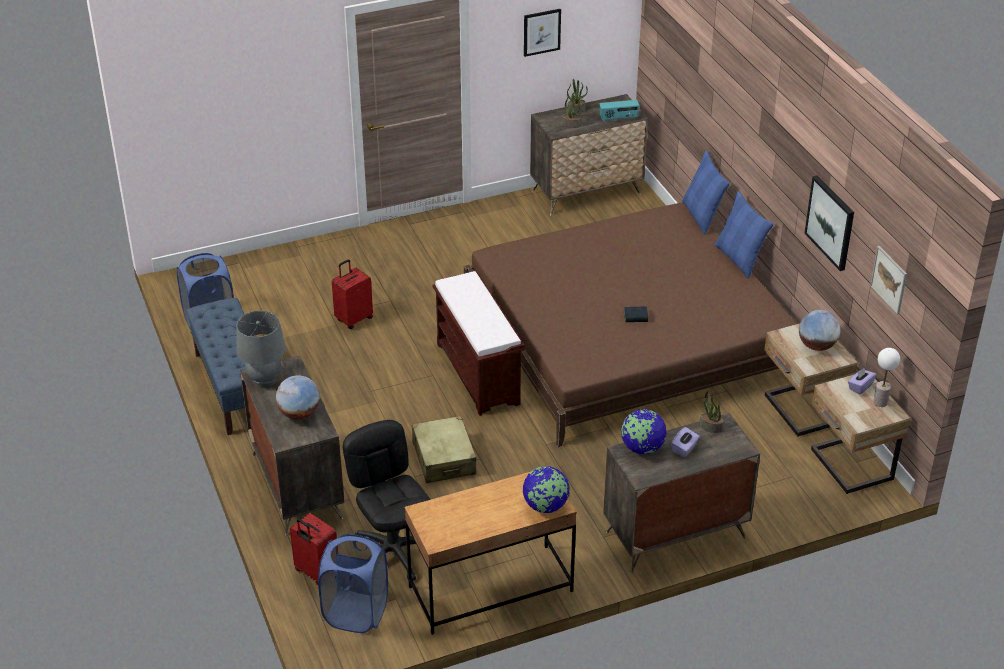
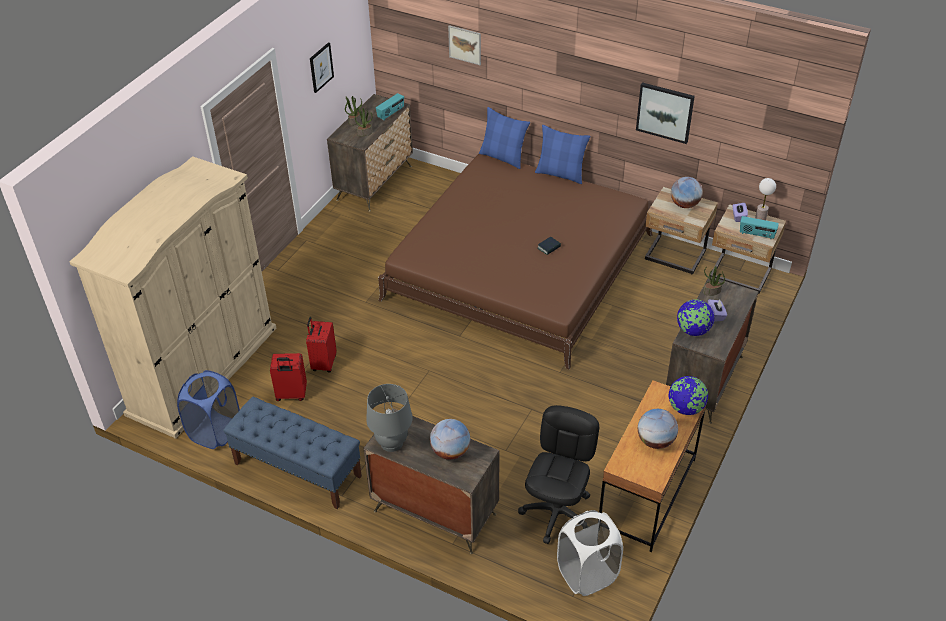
camera: 40 degrees left, 5 degrees up
red suitcase [290,513,337,585] -> red suitcase moved to [270,353,307,401]
blue laundry basket [318,534,388,633] -> white laundry basket [557,510,623,596]
black office chair [343,420,431,581] -> black office chair turned 90 degrees clockwise [518,405,599,544]
beige suitcase [412,416,476,483] -> none
brown bench [432,271,525,416] -> none
picture [870,246,907,315] -> picture moved to [448,25,481,65]
none -> beige wardrobe [69,156,276,439]
none -> globe [638,409,678,449]
none -> radio [740,216,779,239]

